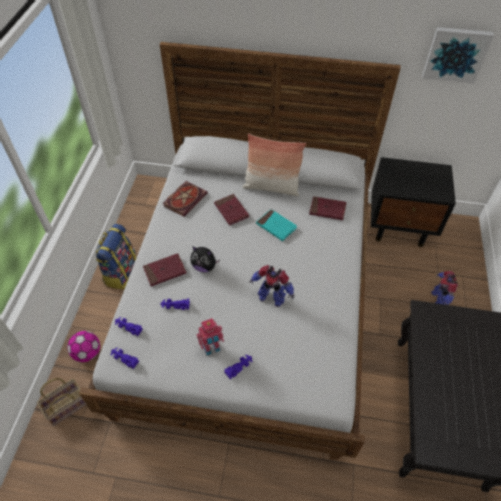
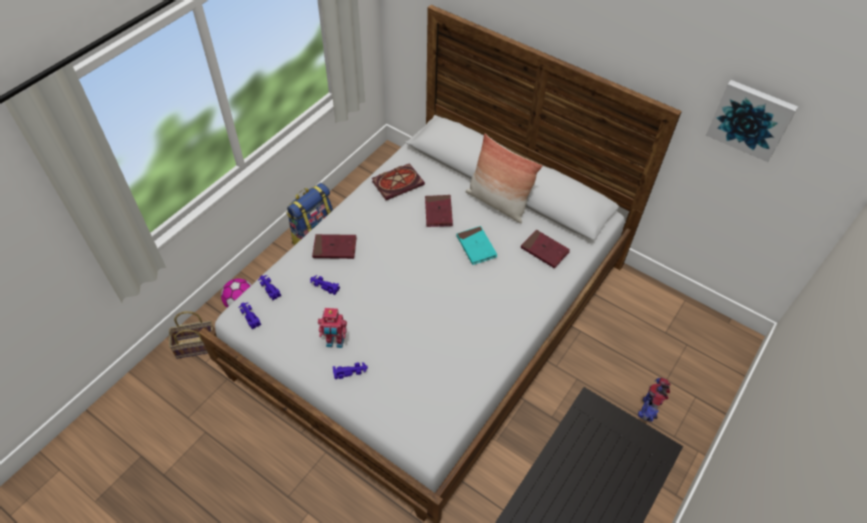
camera: 25 degrees right, 0 degrees up
plush toy [190,246,220,272] -> none
toy robot [249,265,294,307] -> none
black nightstand [371,157,456,247] -> none

